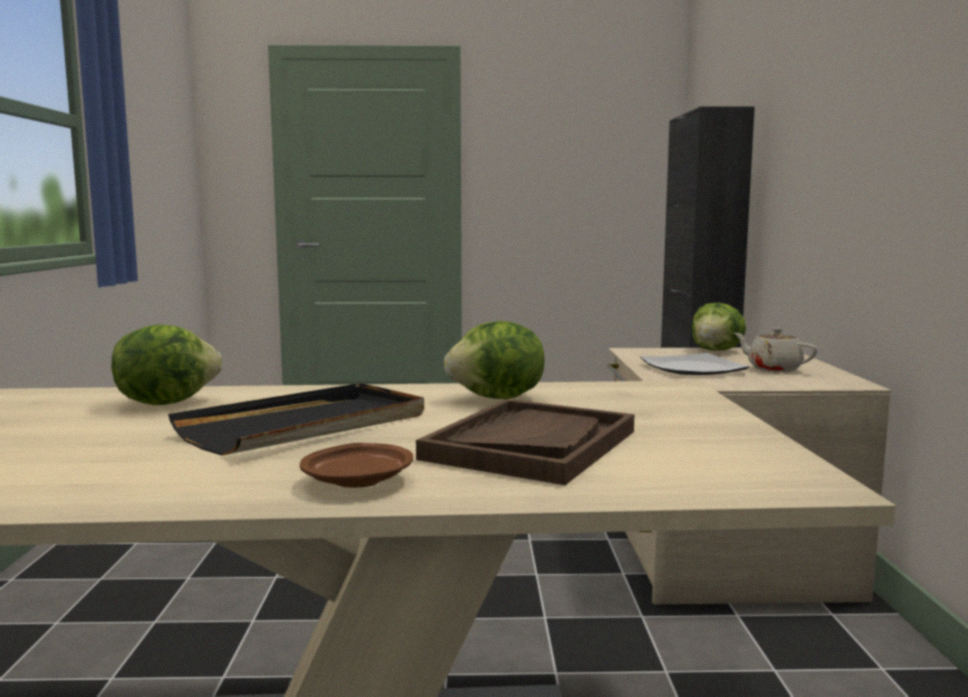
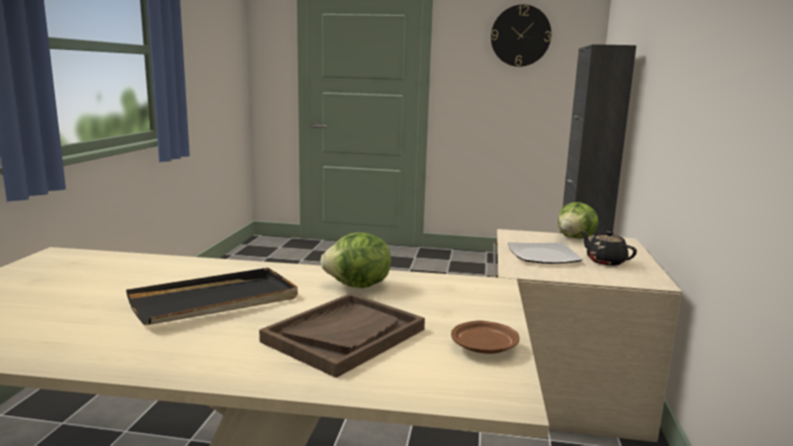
camera: 10 degrees right, 5 degrees up
lettuce [111,324,223,405] -> none
brown plate [300,443,413,488] -> brown plate moved to [451,320,519,354]
beige teapot [734,328,817,372] -> black teapot [580,231,637,265]
none -> wall clock [491,4,551,67]

